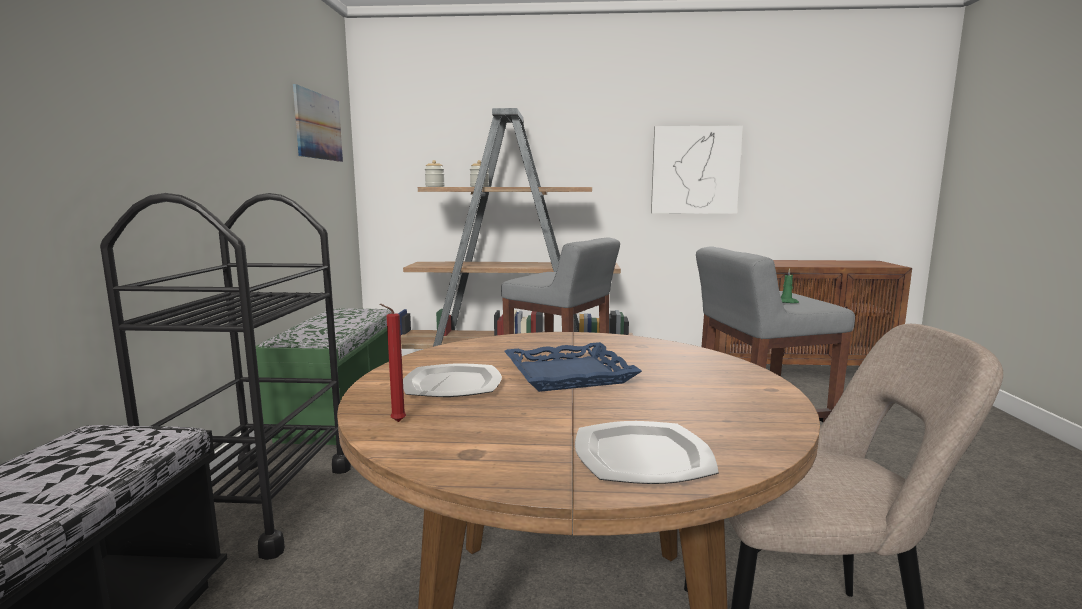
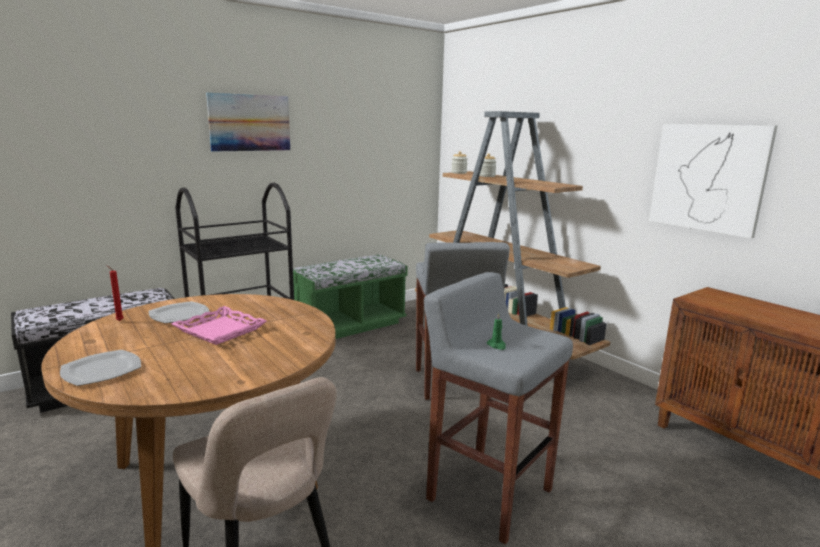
camera: 50 degrees right, 5 degrees up
picture [293,84,343,162] -> picture moved to [206,93,290,152]
blue tray [504,342,642,392] -> pink tray [171,306,267,345]

